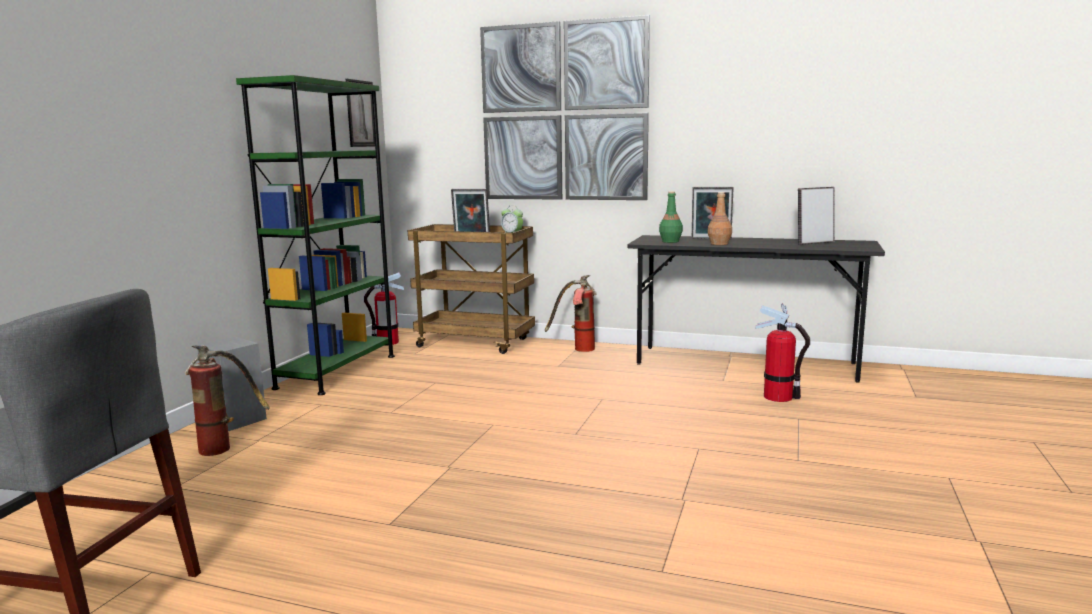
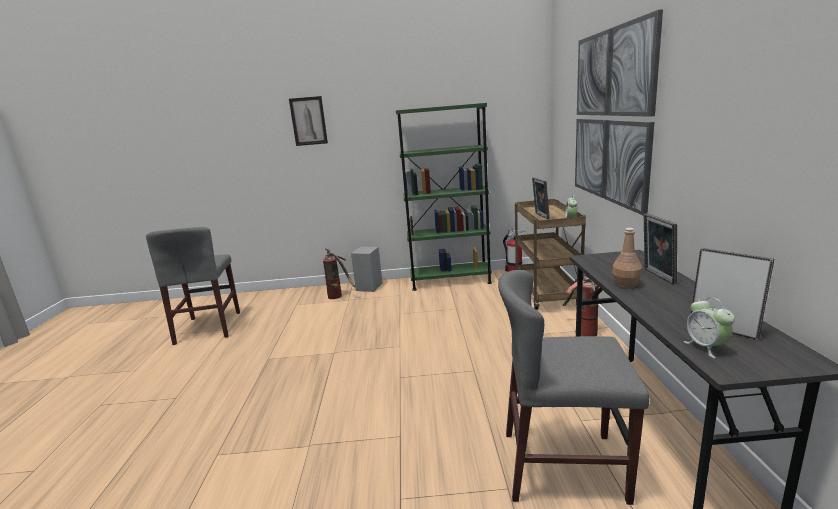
camera: 70 degrees right, 5 degrees up
picture [346,79,375,147] -> picture moved to [289,96,328,146]
green bottle [659,191,683,243] -> none
fire extinguisher [756,303,810,402] -> grey chair [498,270,649,505]
none -> alarm clock [684,297,735,358]

